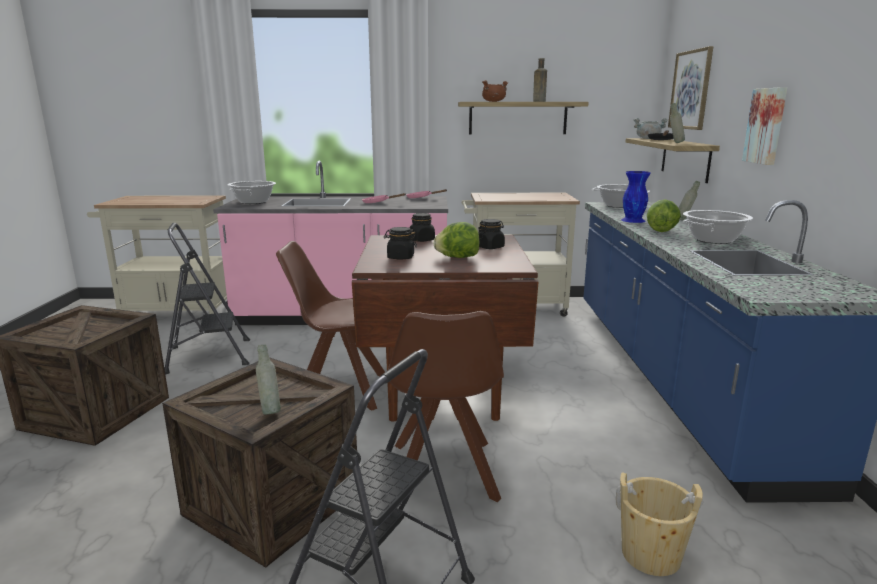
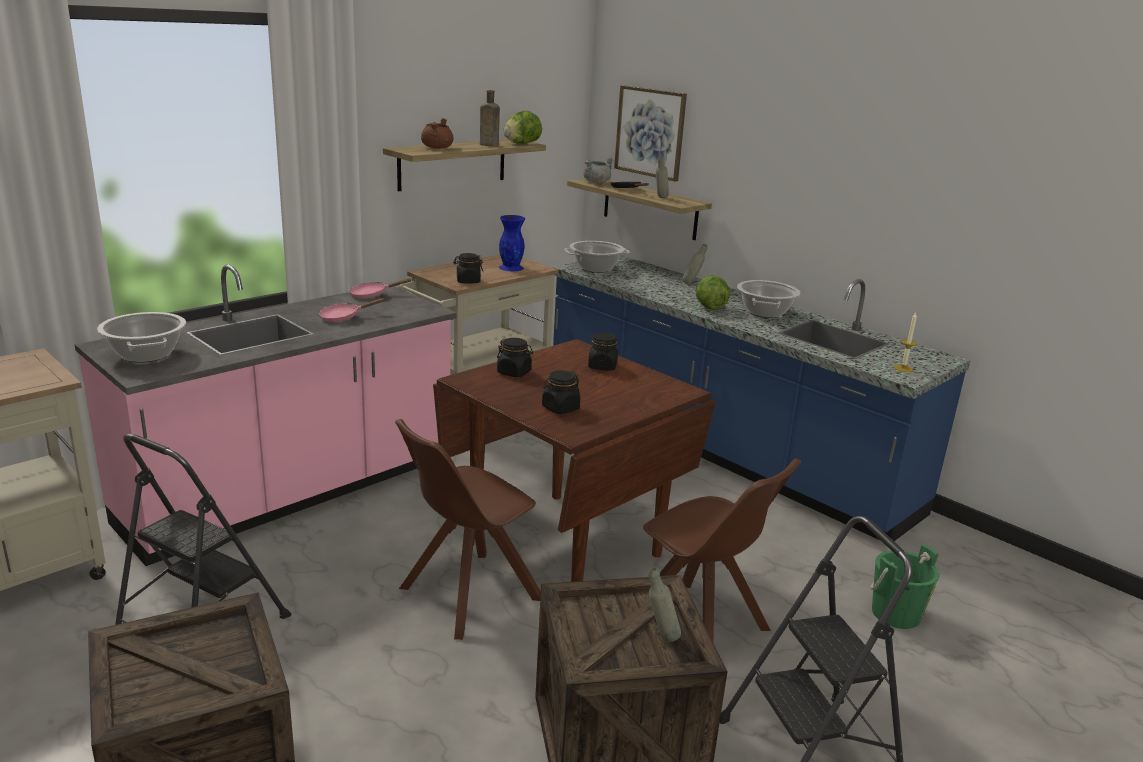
camera: 45 degrees left, 5 degrees up
lettuce [433,222,480,258] -> lettuce moved to [504,111,542,144]
beige bucket [616,472,703,576] -> green bucket [870,544,939,629]
blue vase [621,171,651,223] -> blue vase moved to [499,215,525,271]
picture [742,87,787,165] -> none
none -> black jar [453,253,483,284]
none -> candle [894,312,917,372]

